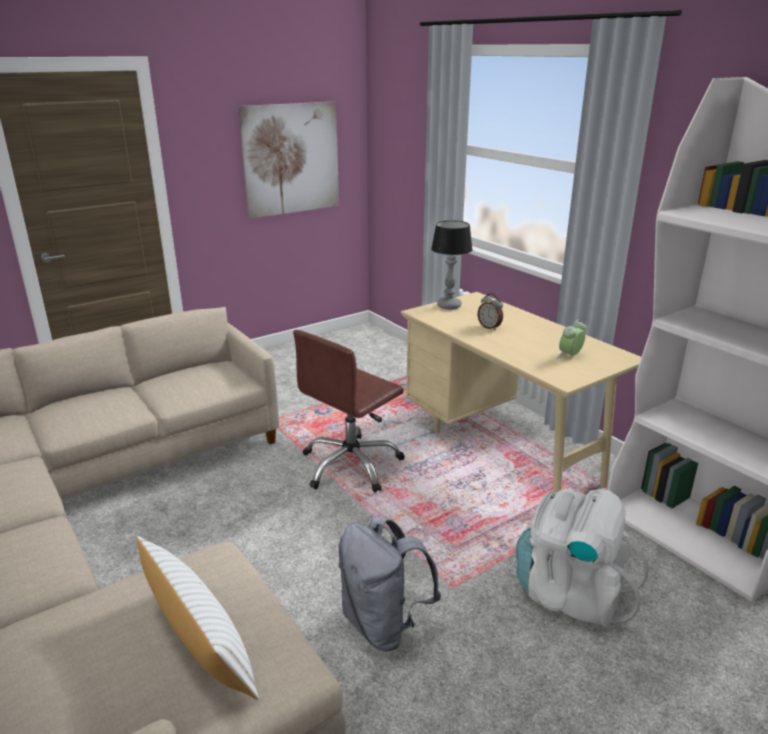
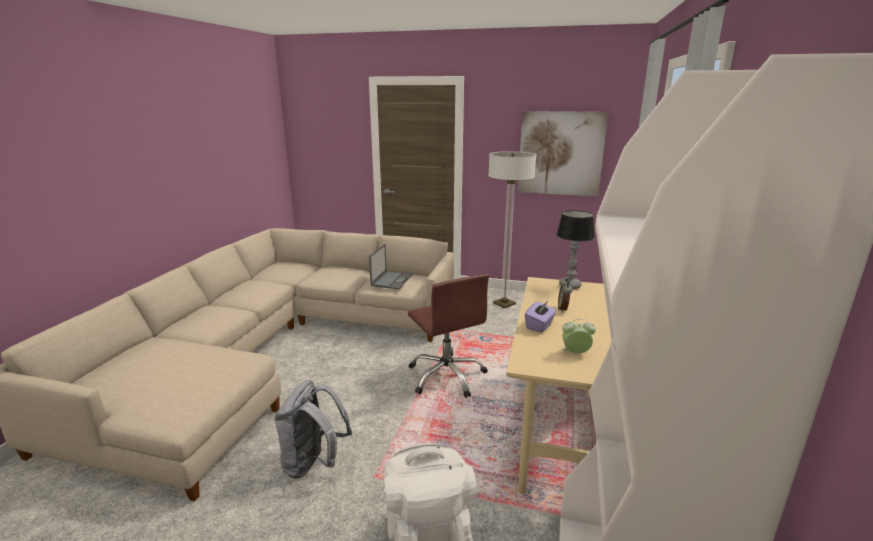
camera: 50 degrees right, 5 degrees down
white pillow [136,536,259,700] -> none
brown office chair [293,330,405,493] -> brown office chair turned 120 degrees counterclockwise [408,274,489,398]
none -> laptop [369,244,413,289]
none -> floor lamp [488,152,536,308]
none -> purple tissue box [525,300,556,333]

